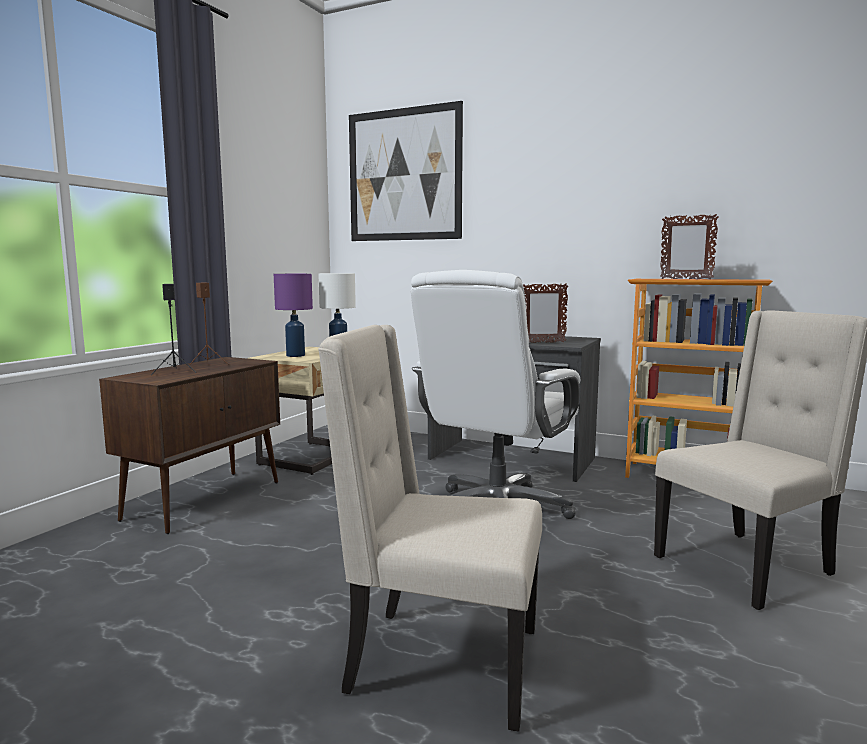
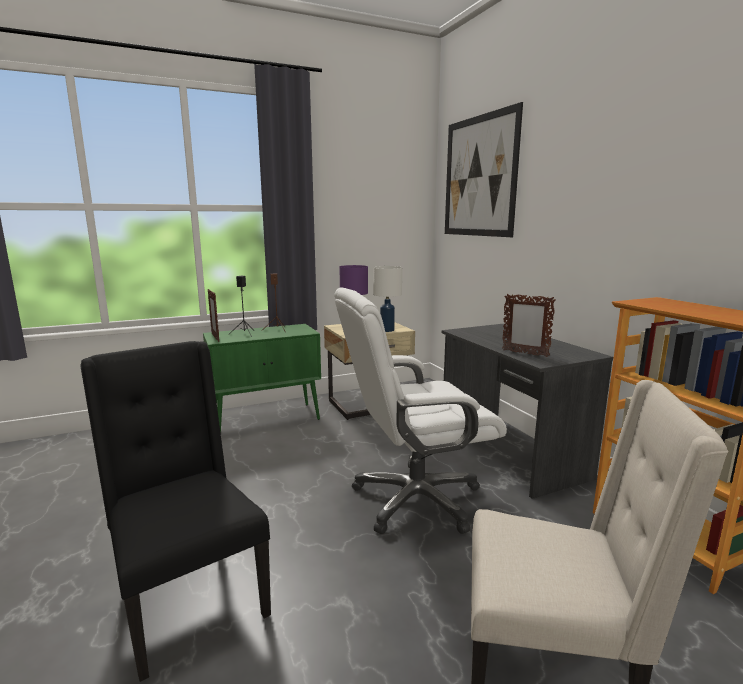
camera: 40 degrees right, 5 degrees up
brown cabinet [99,357,280,534] -> green cabinet [203,324,321,433]
beige chair [318,325,542,732] -> black chair [80,341,271,682]
picture frame [660,214,719,280] -> picture frame moved to [208,289,219,342]

